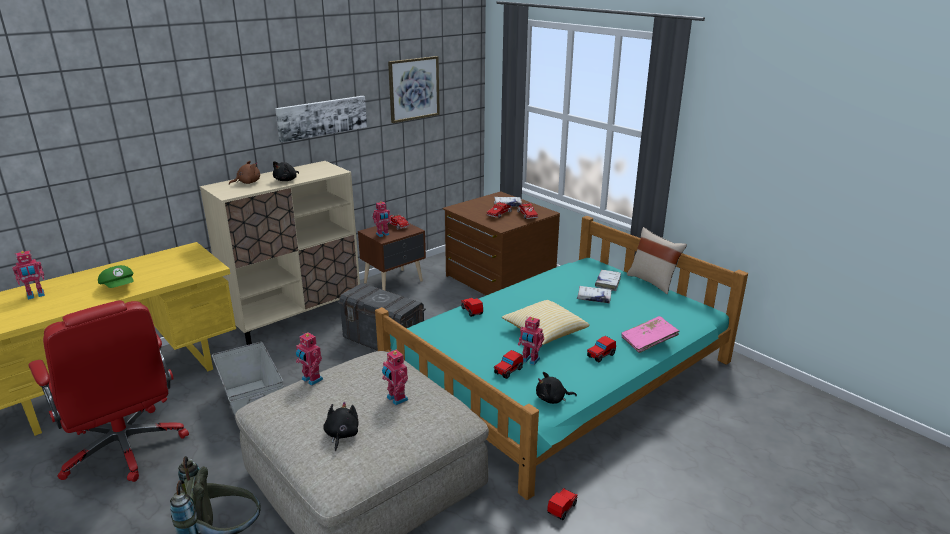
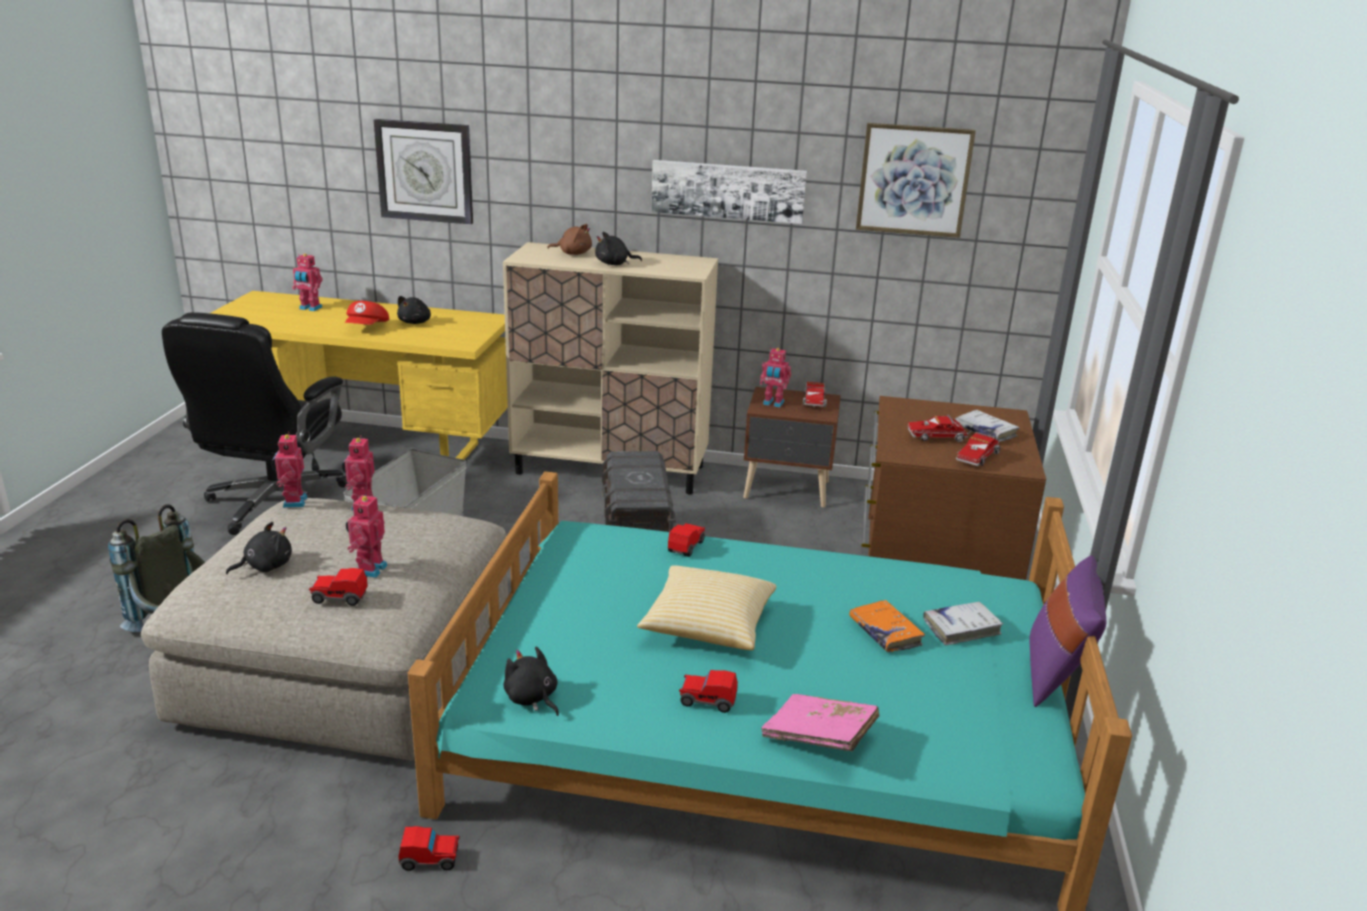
camera: 50 degrees right, 0 degrees up
red office chair [28,300,189,482] -> black office chair [162,312,349,535]
green cap [98,265,134,288] -> red cap [345,301,389,325]
toy car [494,350,523,379] -> toy car moved to [309,568,368,606]
toy robot [518,317,544,365] -> toy robot moved to [271,432,308,508]
white book [577,286,612,303] -> orange book [849,600,925,652]
beige pillow [627,227,687,294] -> purple pillow [1029,555,1106,707]
none -> wall clock [374,119,473,225]
none -> black plush toy [397,296,431,324]

